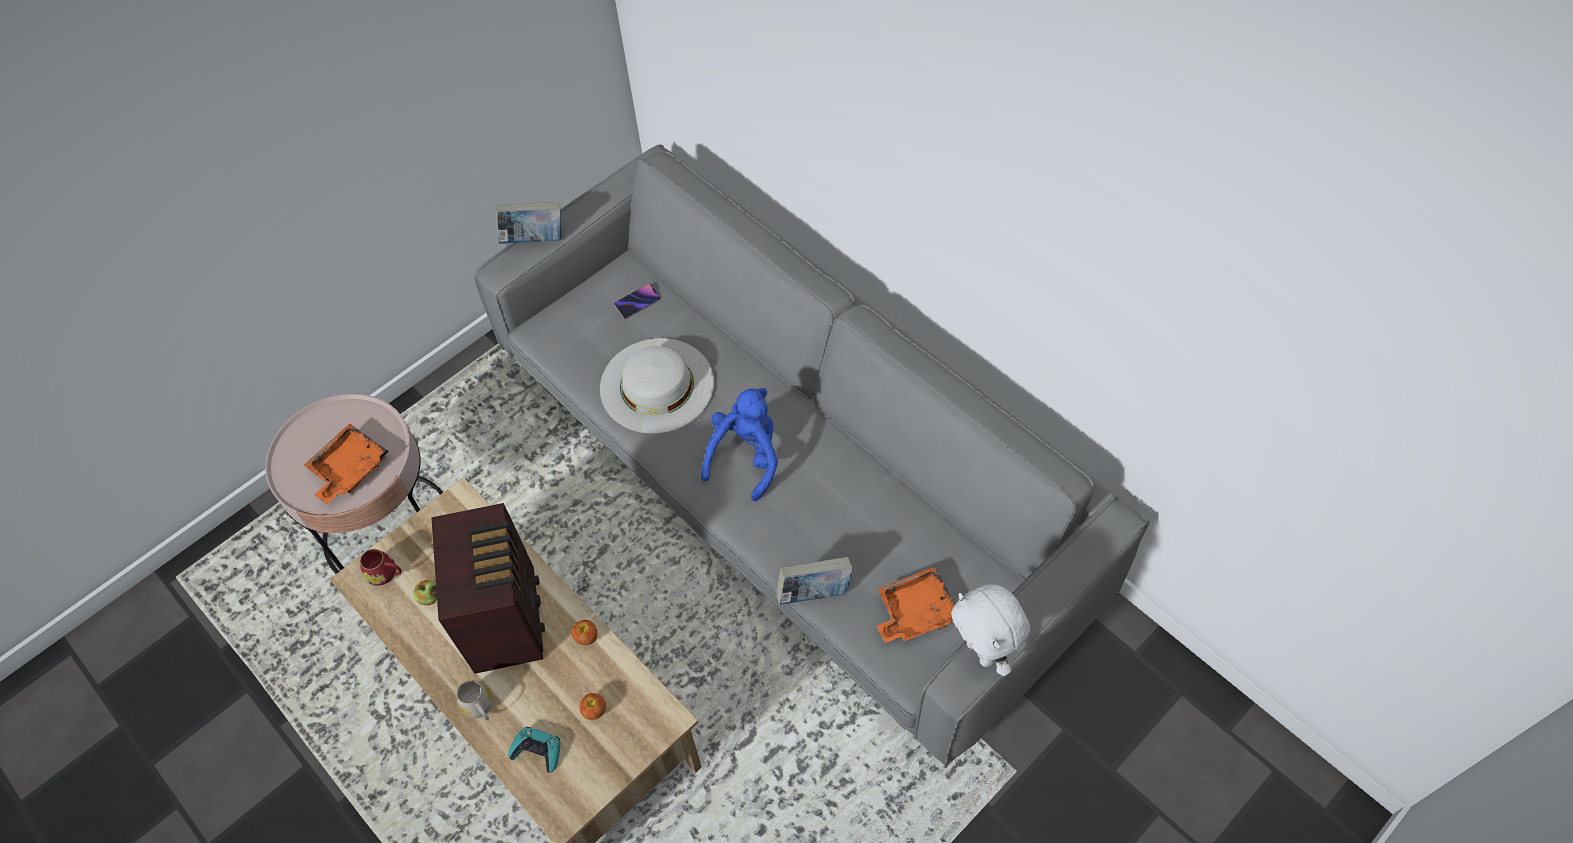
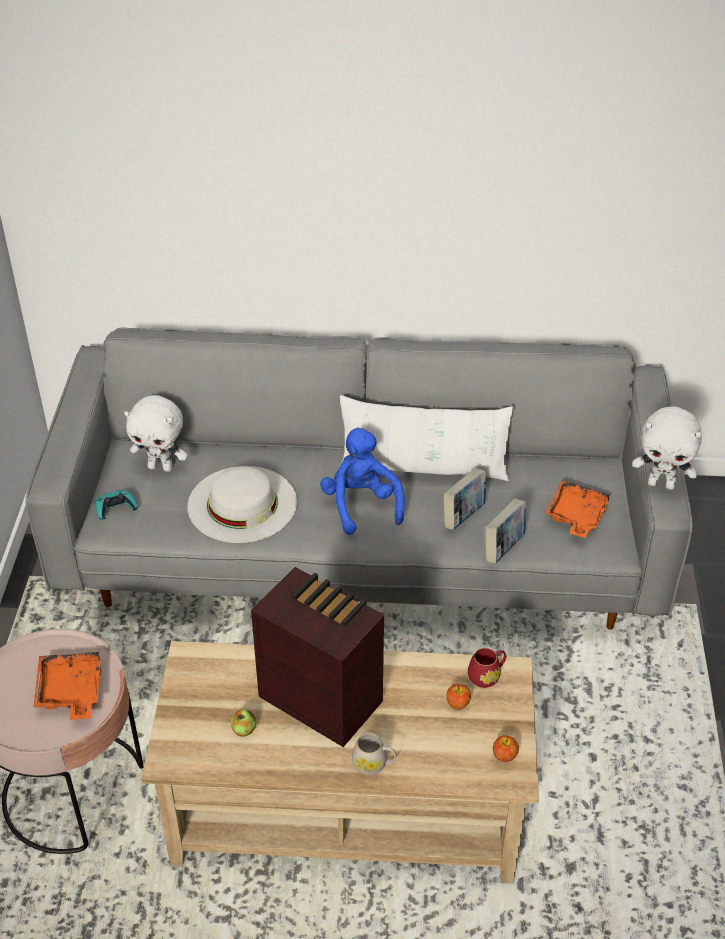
camera: 45 degrees left, 15 degrees down
red mug [360,549,402,586] -> red mug moved to [468,648,506,688]
book [496,202,561,244] -> book moved to [444,468,486,530]
turquoise game controller [508,727,560,773] -> turquoise game controller moved to [96,489,137,520]
apple [572,620,598,645] -> apple moved to [493,735,519,762]
phone [614,284,660,319] -> white plush toy [124,395,188,472]
none -> white pillow [338,395,513,481]

